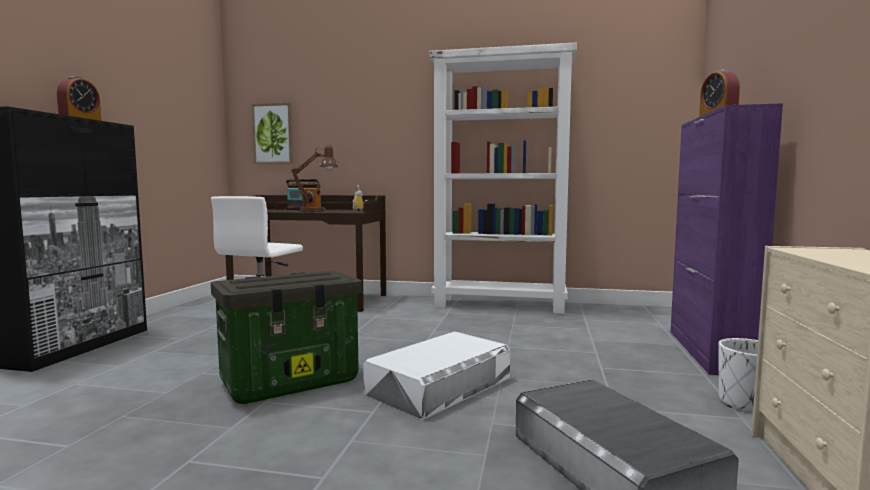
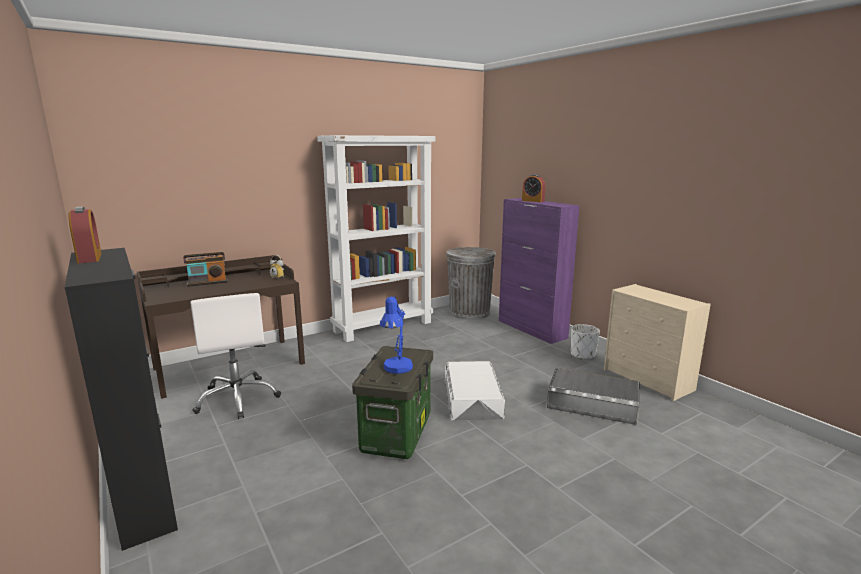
camera: 45 degrees left, 10 degrees up
picture [252,103,293,164] -> none
brown table lamp [291,145,338,212] -> none
none -> blue table lamp [380,296,413,374]
none -> grey trash can [446,247,496,320]

